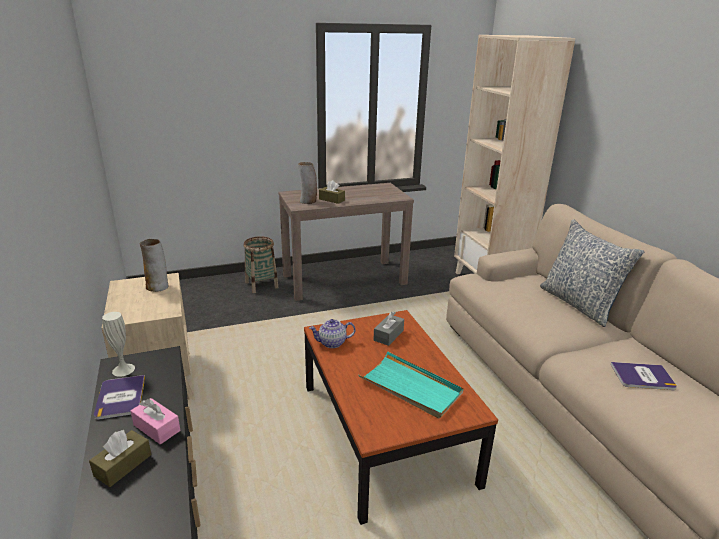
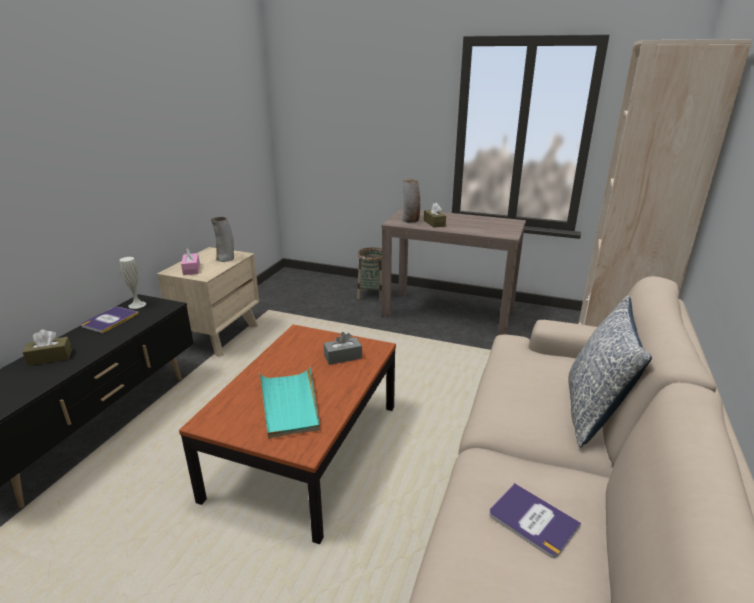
camera: 40 degrees right, 0 degrees up
pink tissue box [130,398,181,444] -> pink tissue box moved to [181,247,200,275]
teapot [309,319,356,348] -> none

